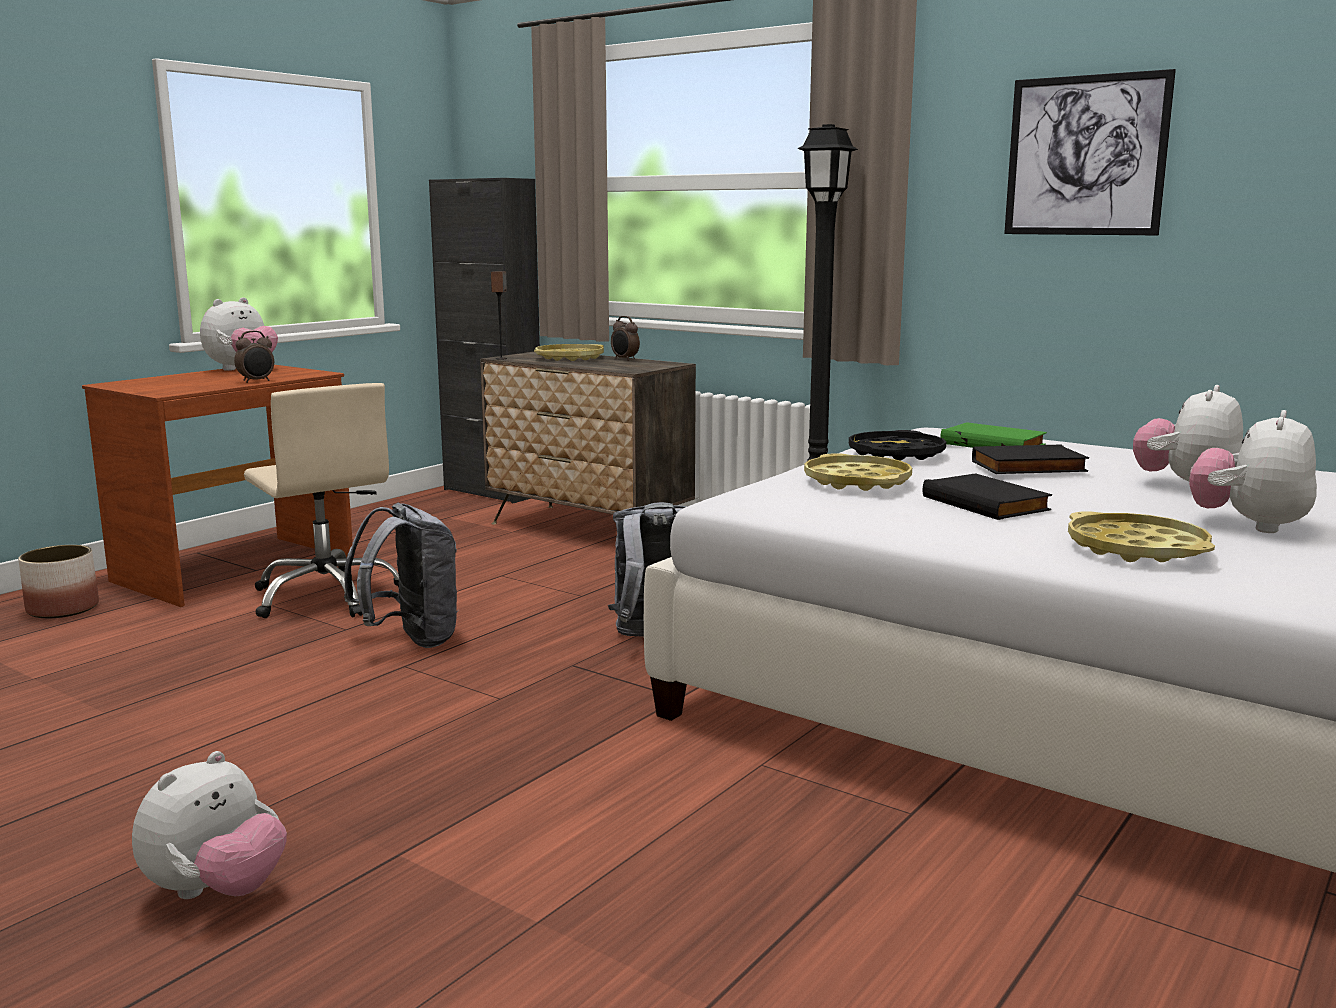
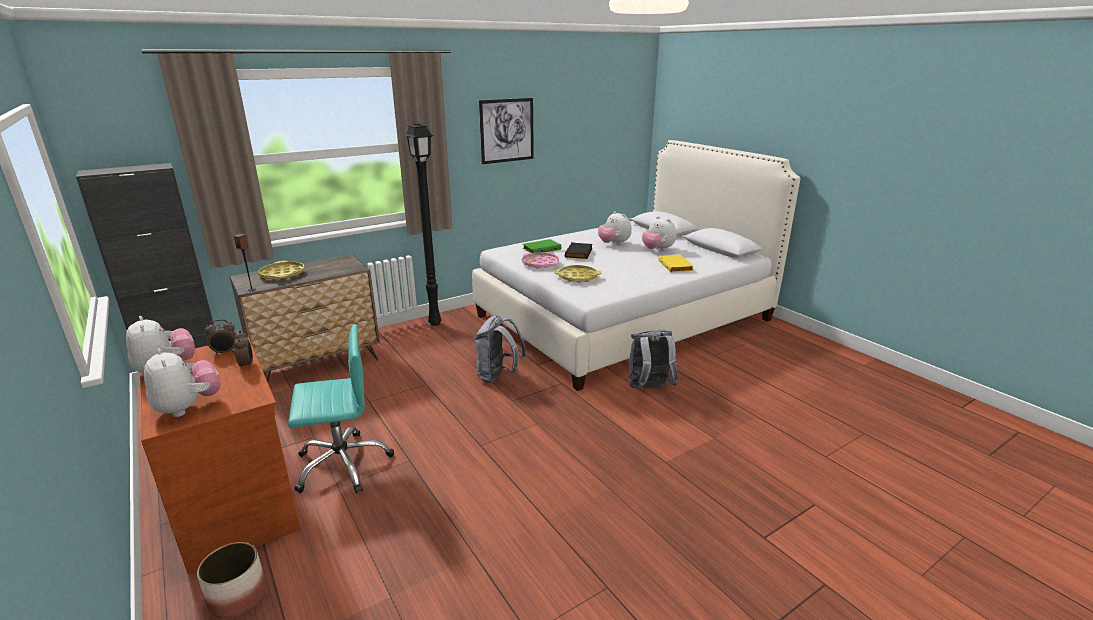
camera: 70 degrees left, 10 degrees up
plush toy [132,751,287,899] -> plush toy moved to [144,349,221,417]
beige office chair [244,383,399,618] -> turquoise office chair [288,324,394,493]
grey backpack [344,502,459,648] -> grey backpack moved to [628,330,679,389]
alarm clock [611,316,640,361] -> alarm clock moved to [205,319,236,355]
black tray [849,430,946,461] -> pink tray [522,252,559,269]
black book [922,473,1052,520] -> none
yellow tray [1068,511,1215,562] -> yellow book [659,255,693,273]

